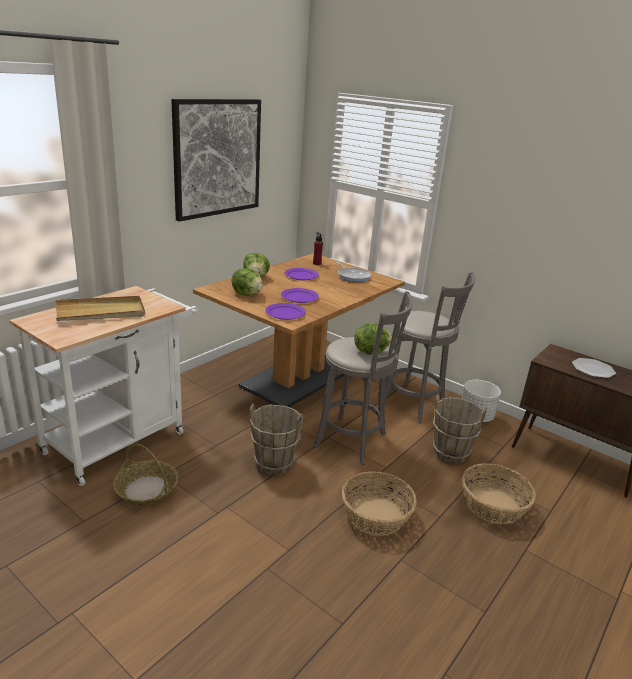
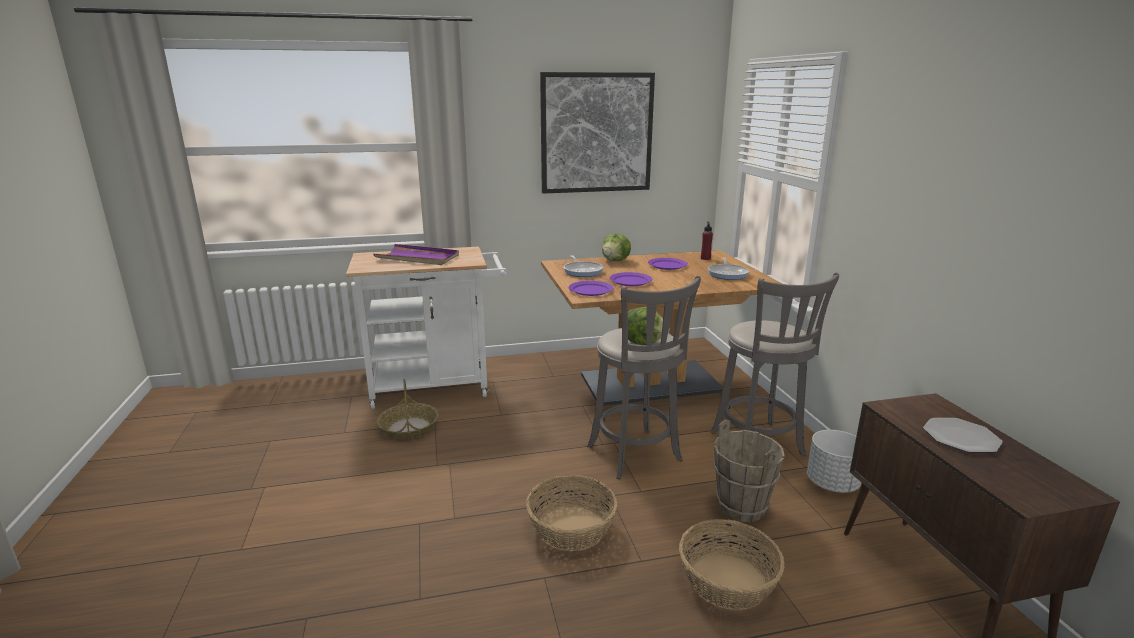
camera: 40 degrees right, 5 degrees down
beige tray [55,296,145,321] -> purple tray [374,244,459,265]
lettuce [231,268,263,296] -> frying pan [564,255,604,277]
brown bucket [250,403,303,475] -> none

